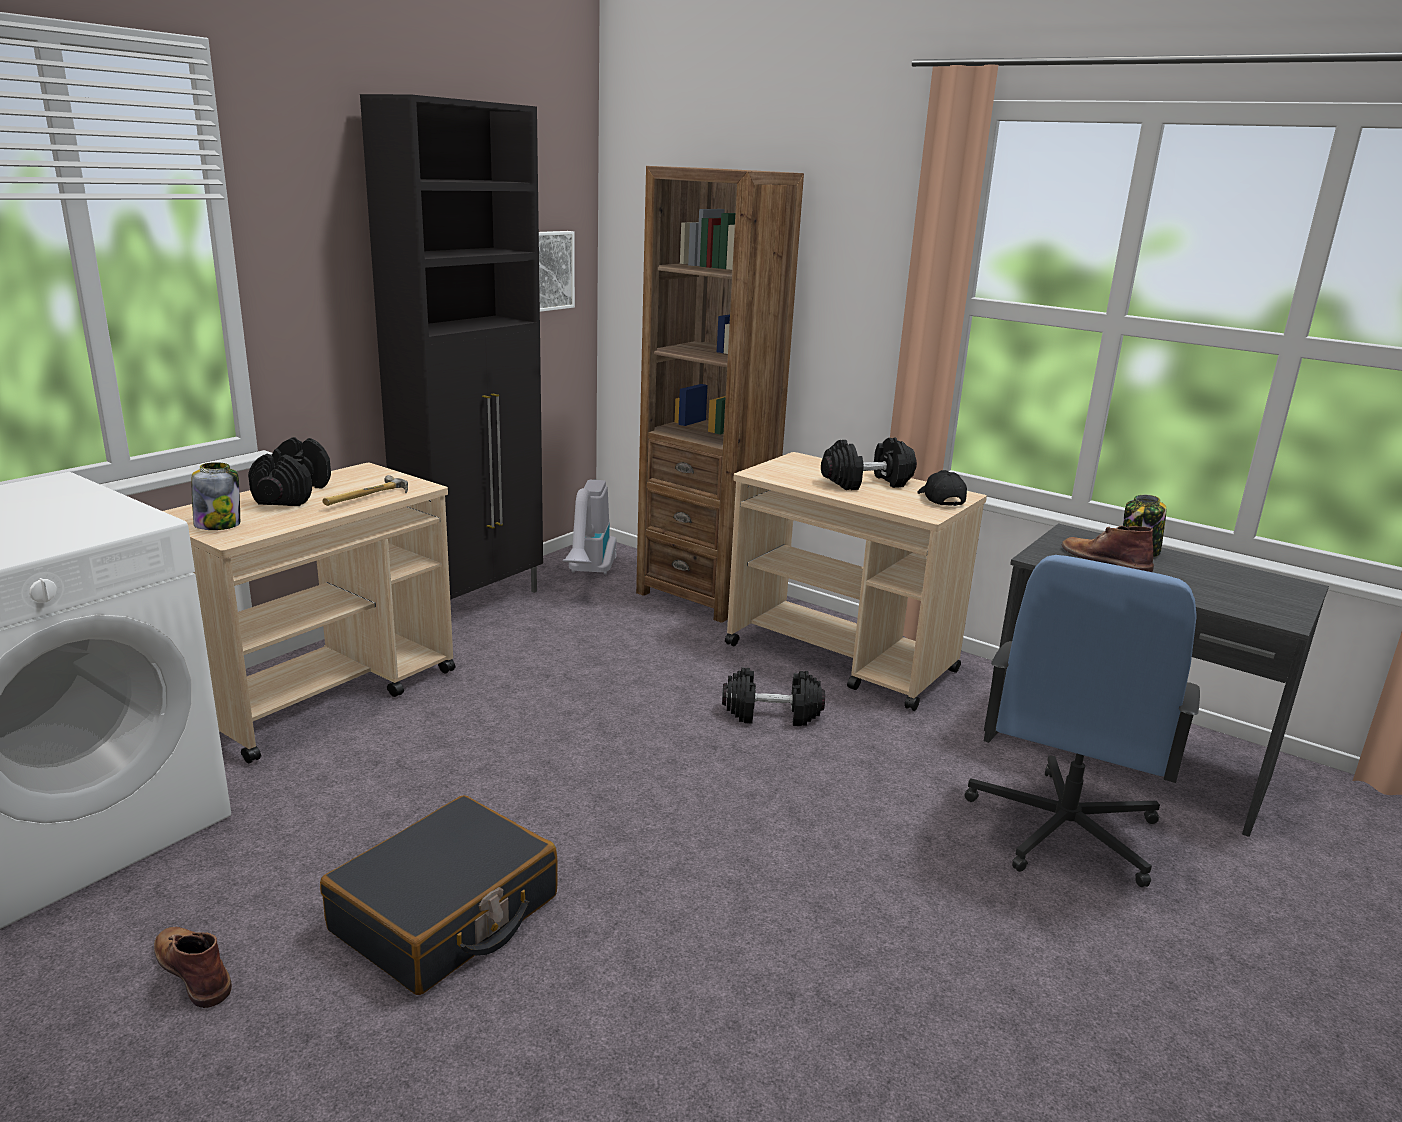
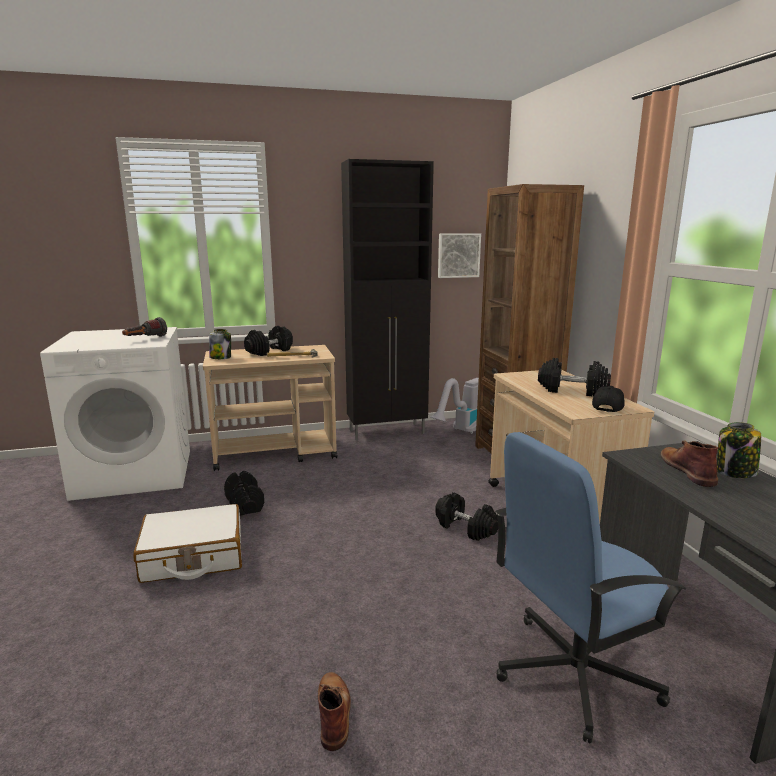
camera: 40 degrees right, 5 degrees down
brown boot [154,927,232,1008] -> brown boot moved to [318,672,351,751]
black suitcase [320,795,558,995] -> white suitcase [133,504,242,583]
none -> flashlight [122,317,167,337]
none -> black dumbbell [224,471,264,516]

